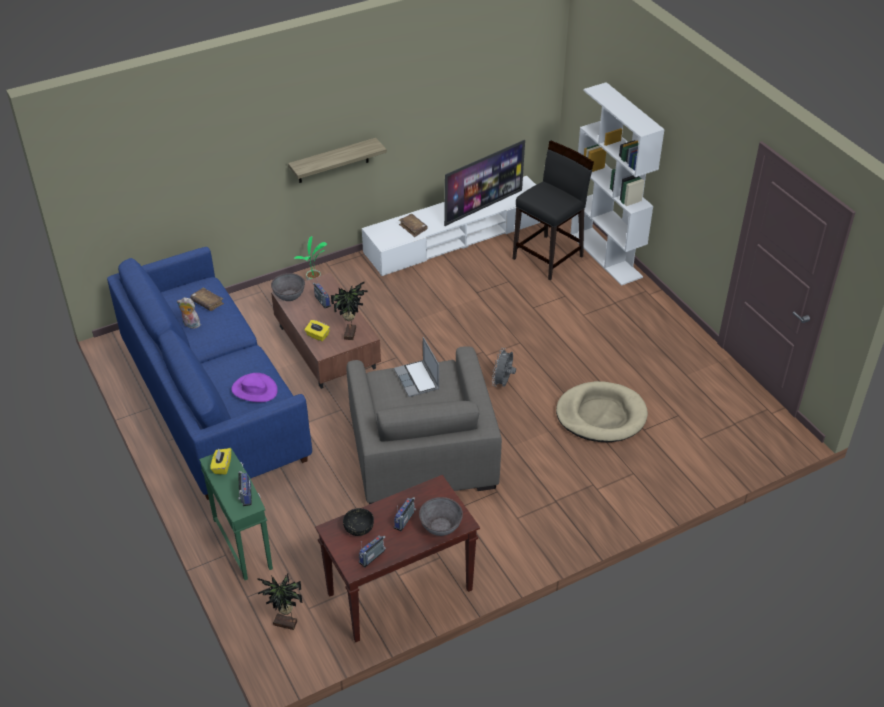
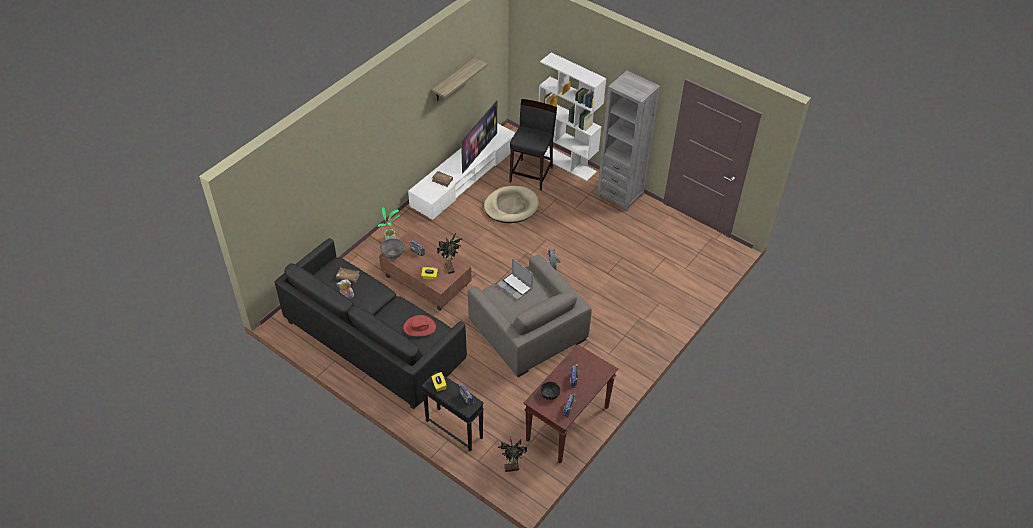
camera: 25 degrees left, 5 degrees up
blue sofa [107,247,312,500] -> black sofa [275,238,467,409]
green side table [199,448,273,580] -> black side table [421,371,484,451]
purple hat [231,373,278,402] -> red hat [403,315,436,337]
shelf [288,138,387,183] -> shelf moved to [432,58,488,101]
grey bowl [419,497,463,536] -> none
beige dog bed [556,381,648,442] -> beige dog bed moved to [484,186,539,223]
none -> grey bookcase [597,71,660,212]

